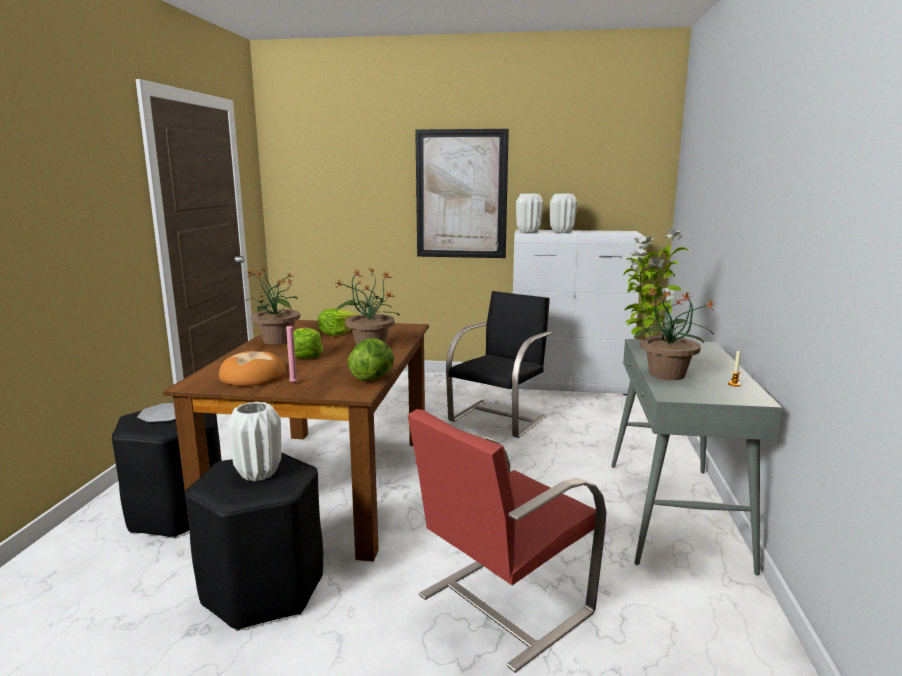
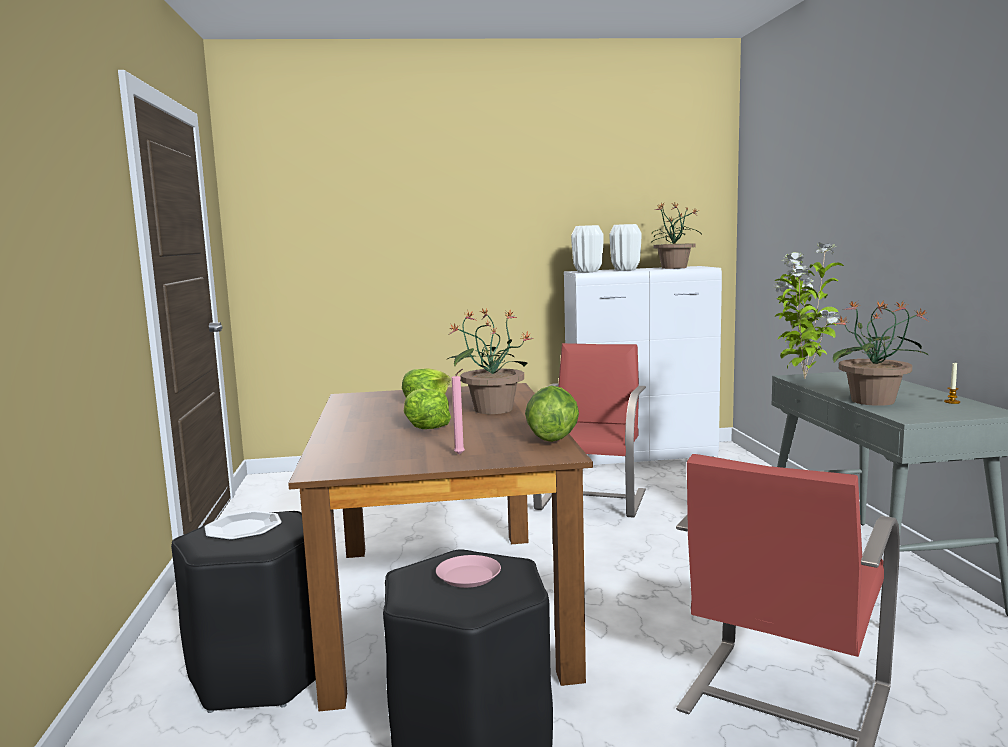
camera: 15 degrees left, 5 degrees down
bread [219,351,286,386] -> none
white vase [227,402,281,481] -> pink plate [436,555,501,588]
potted plant [243,267,300,344] -> potted plant moved to [651,203,702,269]
picture [415,129,509,258] -> none
black chair [446,291,552,438] -> red chair [533,343,646,518]

